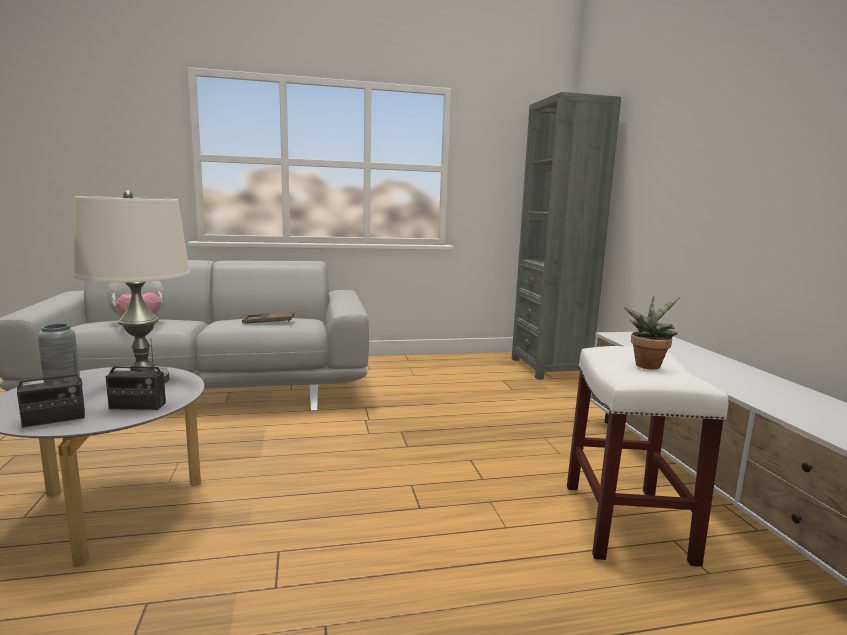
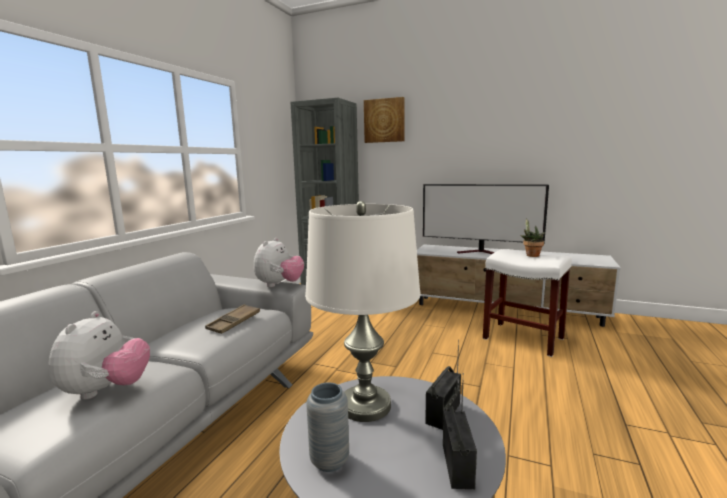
camera: 55 degrees left, 0 degrees up
none -> plush toy [254,238,304,287]
none -> picture [364,97,405,143]
none -> television [423,184,549,254]

